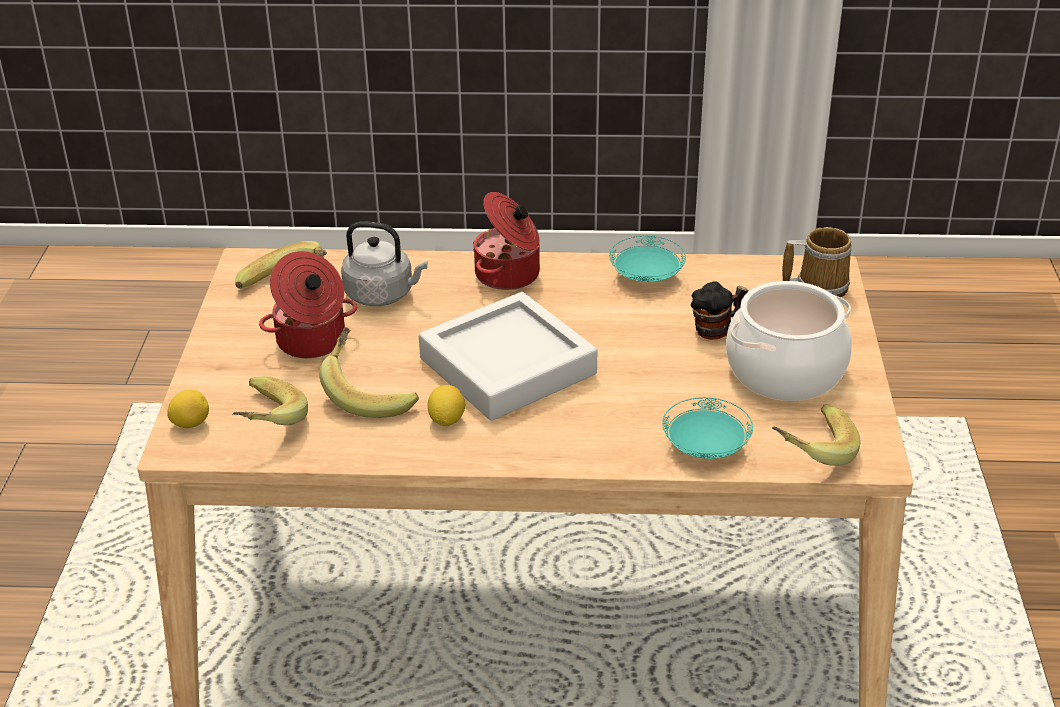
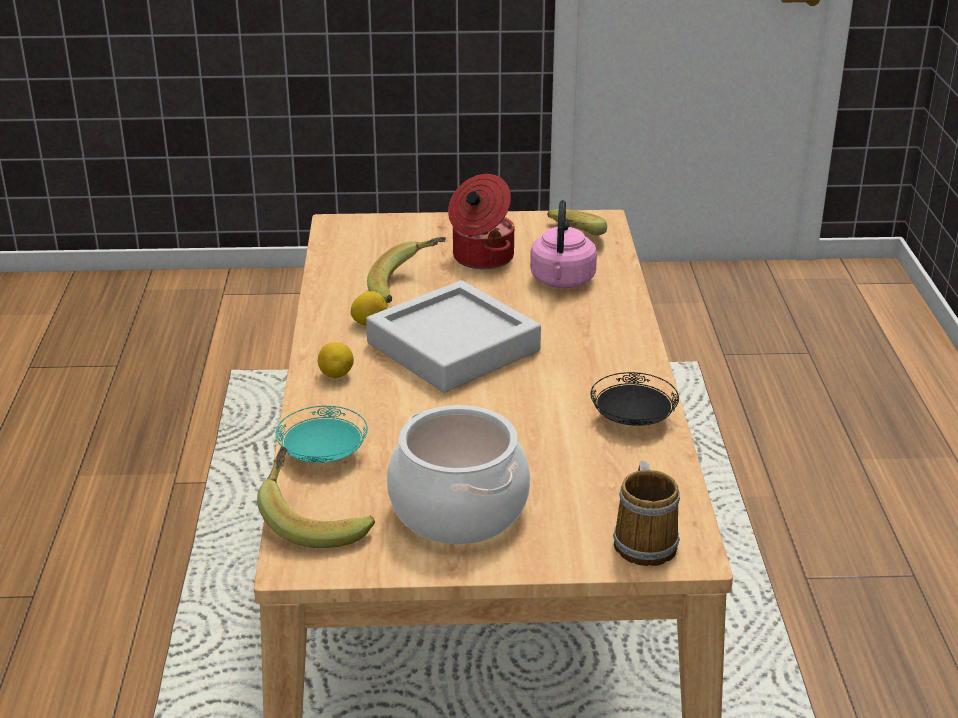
camera: 85 degrees right, 5 degrees down
lemon [167,390,209,428] -> lemon moved to [318,342,354,378]
banana [233,376,308,425] -> none
grey kettle [341,221,428,306] -> pink kettle [530,200,597,288]
cooking pot [473,192,540,290] -> none
turquoise plate [609,236,686,282] -> black plate [590,372,679,426]
mug [691,281,748,340] -> none

